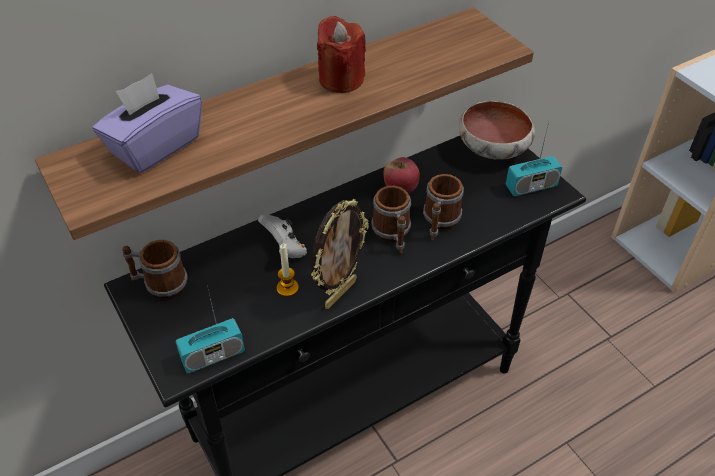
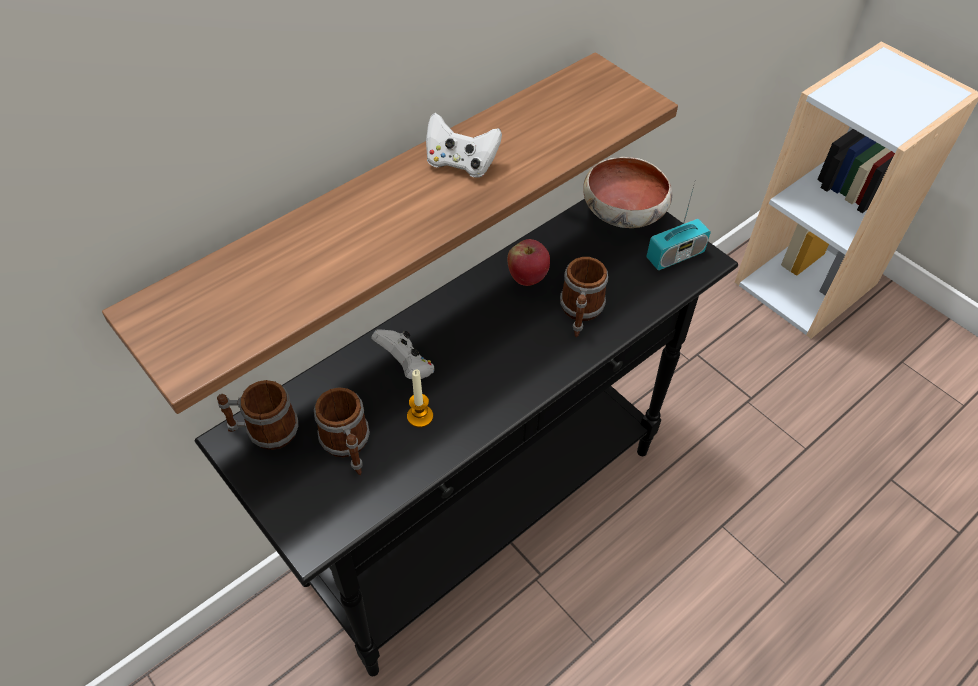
camera: 10 degrees left, 5 degrees up
purple tissue box [93,74,202,173] -> none
radio [175,289,245,373] -> none
picture frame [311,199,369,309] -> none
red candle [317,16,366,93] -> white game controller [426,113,502,178]
mug [371,186,411,255] -> mug moved to [314,387,370,475]

